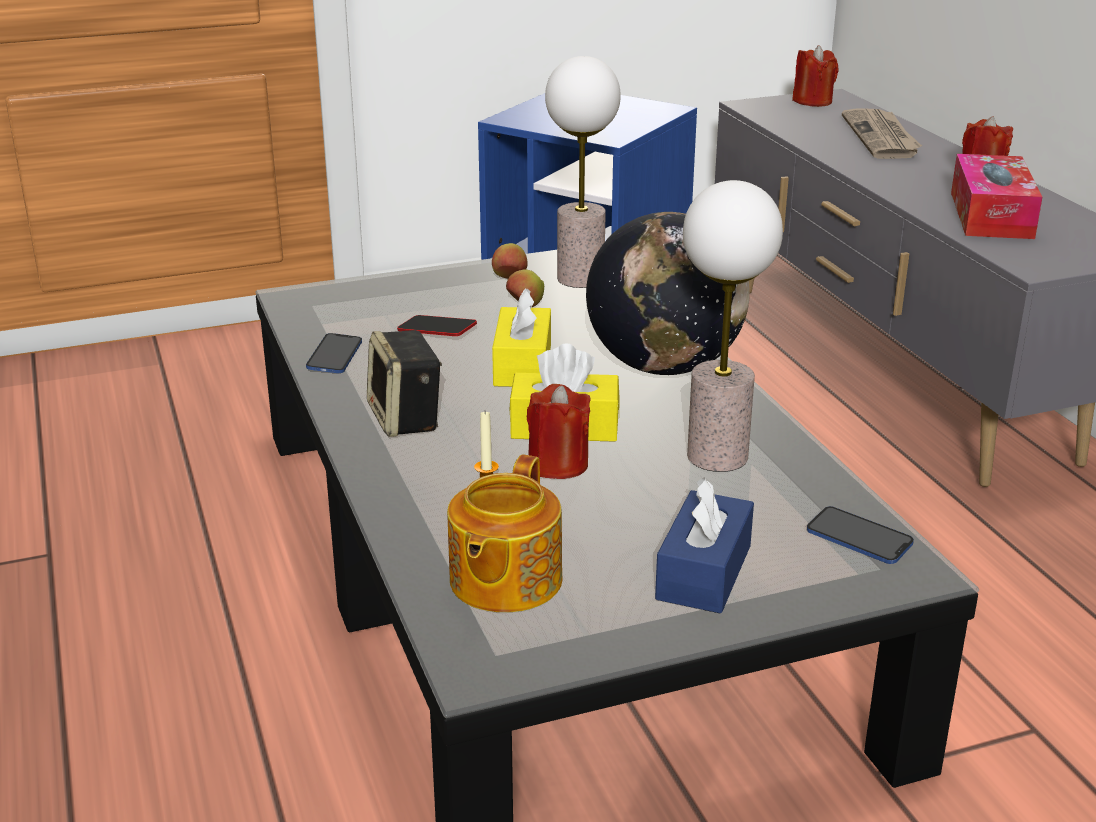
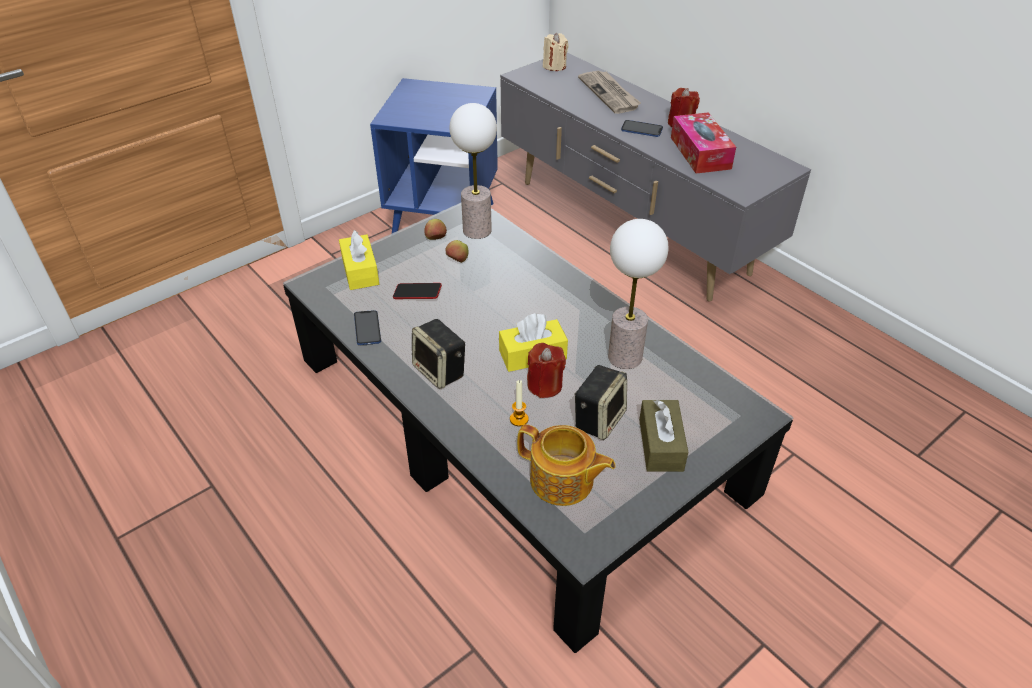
camera: 20 degrees left, 15 degrees up
teapot [447,455,562,613] -> teapot turned 60 degrees counterclockwise [517,424,616,506]
yellow tissue box [492,288,551,387] -> yellow tissue box moved to [339,230,379,290]
globe [586,212,750,375] -> none
blue tissue box [655,477,754,613] -> brown tissue box [639,400,688,472]
red candle [792,45,838,107] -> beige candle [543,33,569,71]
phone [807,506,914,564] -> phone moved to [621,120,663,137]
none -> speaker [574,365,627,440]

